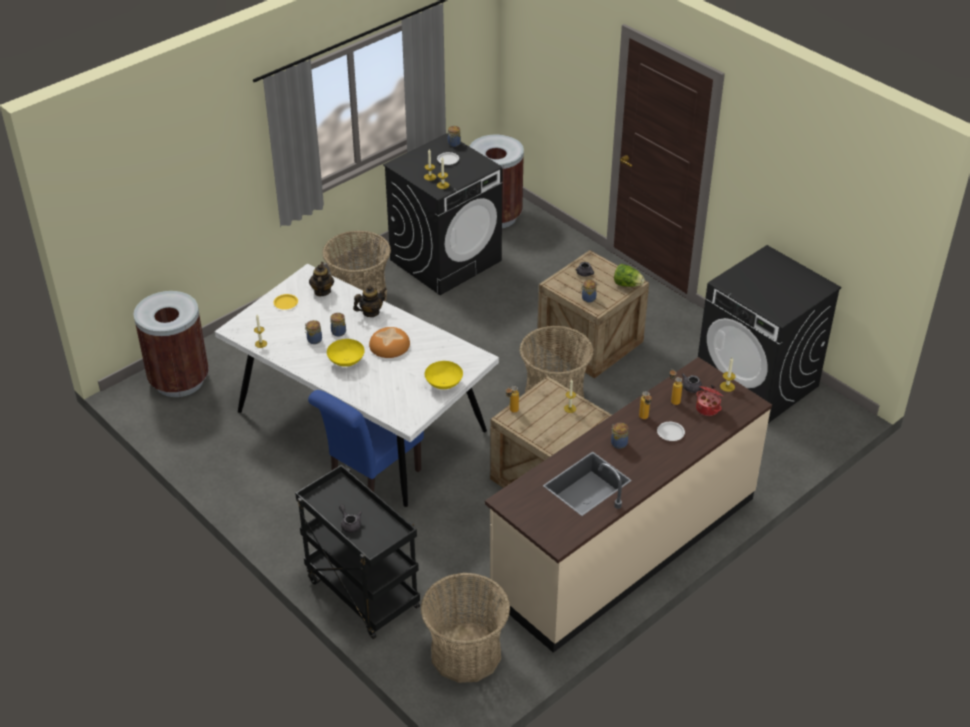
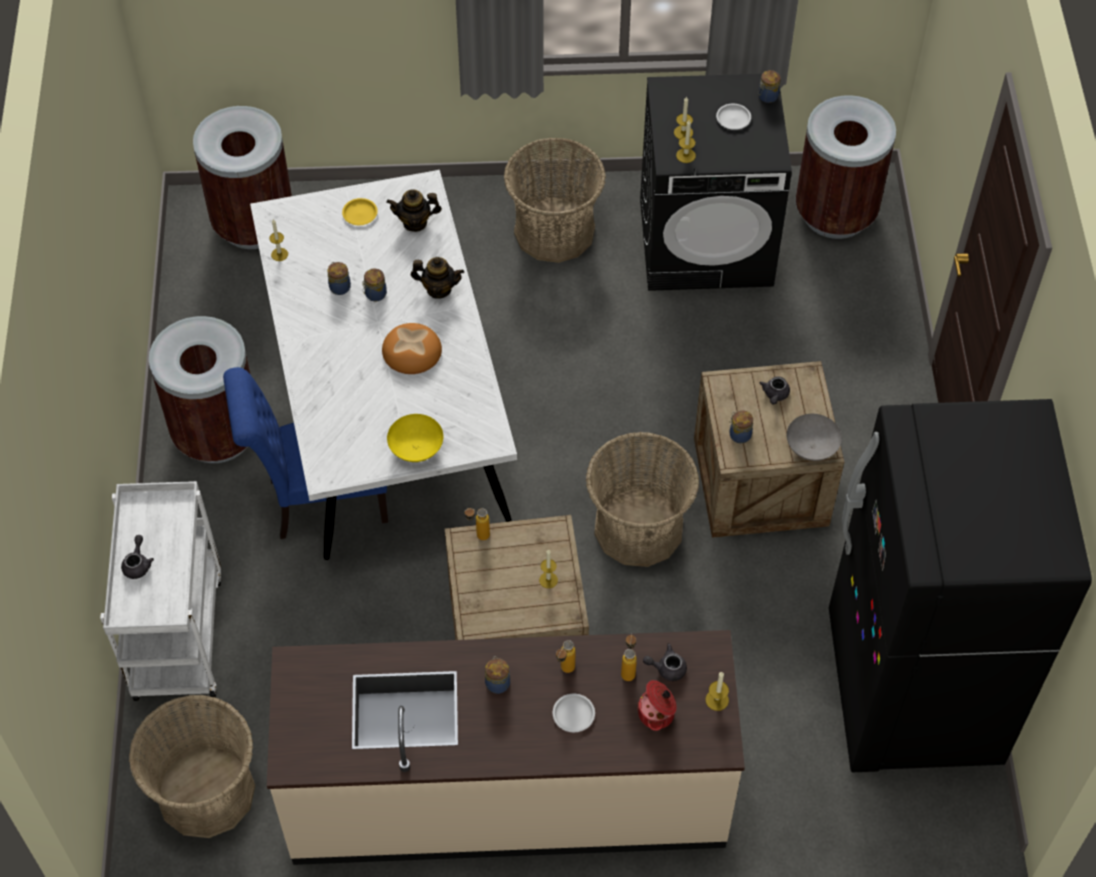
camera: 40 degrees right, 15 degrees up
black cart [295,465,420,639] -> white cart [100,481,221,701]
teapot [309,262,334,296] -> teapot turned 135 degrees counterclockwise [387,189,442,232]
yellow bowl [327,339,365,367] -> none
lettuce [614,264,645,287] -> grey bowl [787,414,842,461]
black washing machine [698,245,842,423] -> black fridge [829,399,1092,772]
none -> brown trash can [149,316,251,463]

